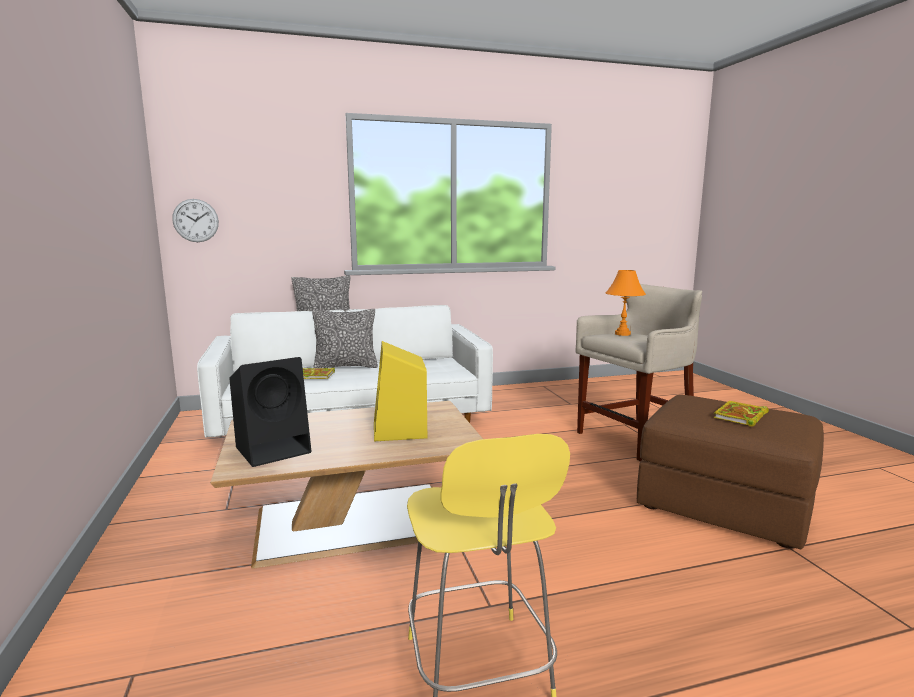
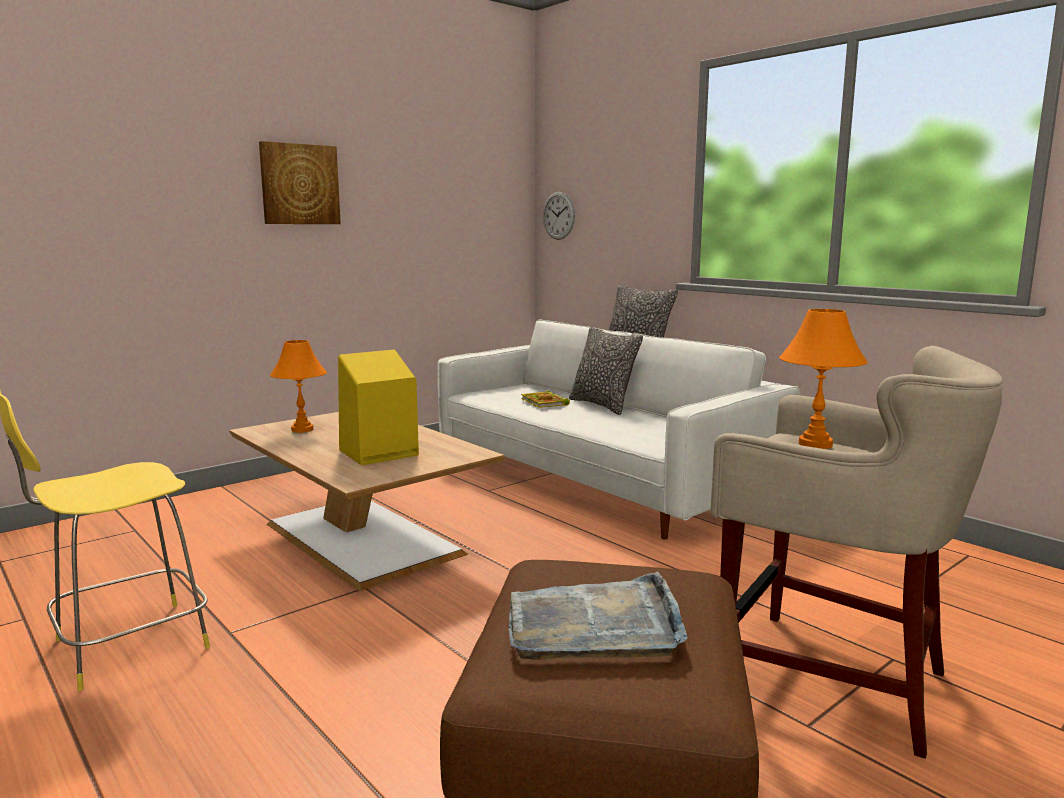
camera: 65 degrees right, 0 degrees up
black speaker [229,357,312,467] -> orange table lamp [270,340,327,433]
book [714,401,769,427] -> grey tray [509,572,687,660]
none -> picture [259,141,341,224]

